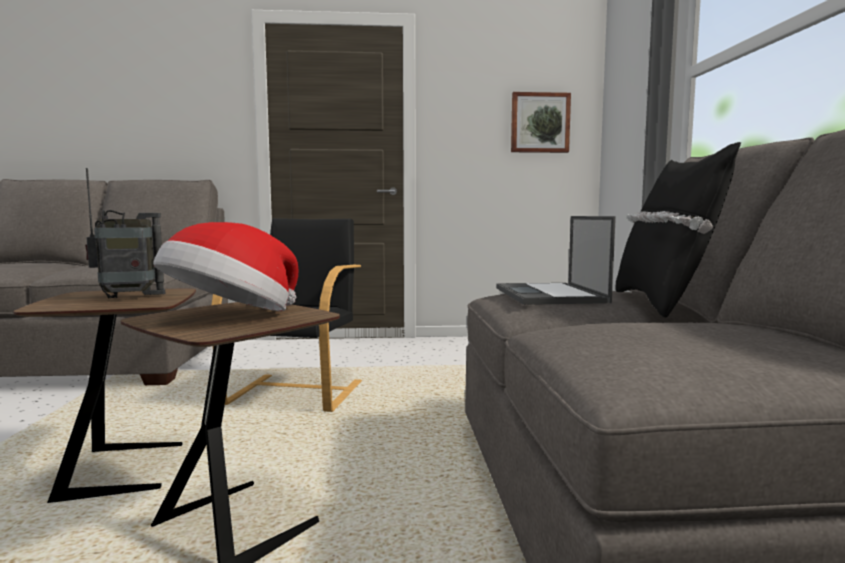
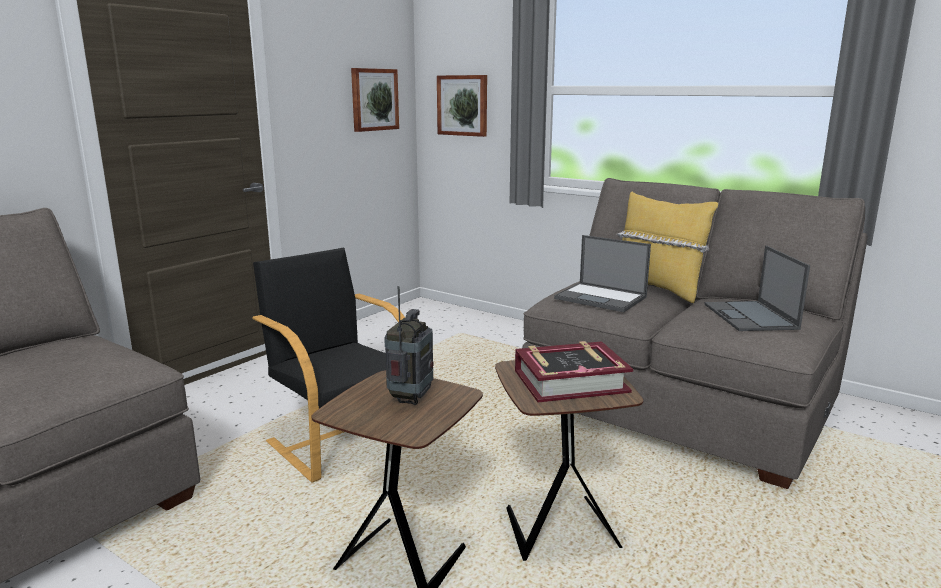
camera: 50 degrees left, 10 degrees up
hat [153,222,298,311] -> book [515,341,633,402]
black pillow [616,142,741,318] -> yellow pillow [616,192,718,303]
none -> picture [437,75,487,137]
none -> laptop [704,246,810,331]

